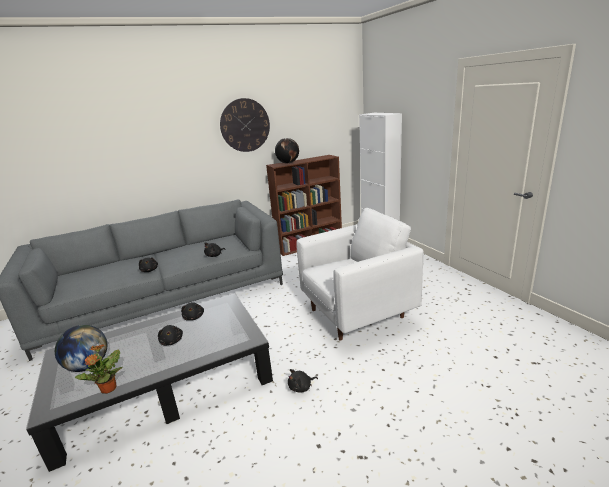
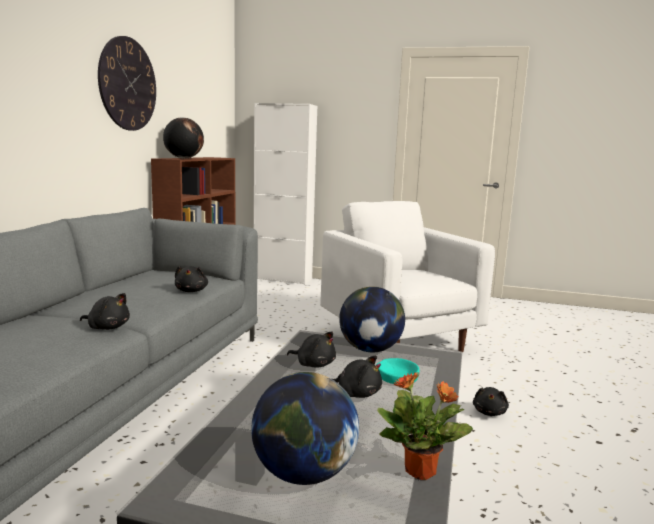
camera: 50 degrees left, 10 degrees down
white armchair [296,208,423,340] -> white armchair turned 45 degrees counterclockwise [320,201,495,352]
none -> globe [339,286,405,352]
none -> turquoise bowl [376,358,420,384]

